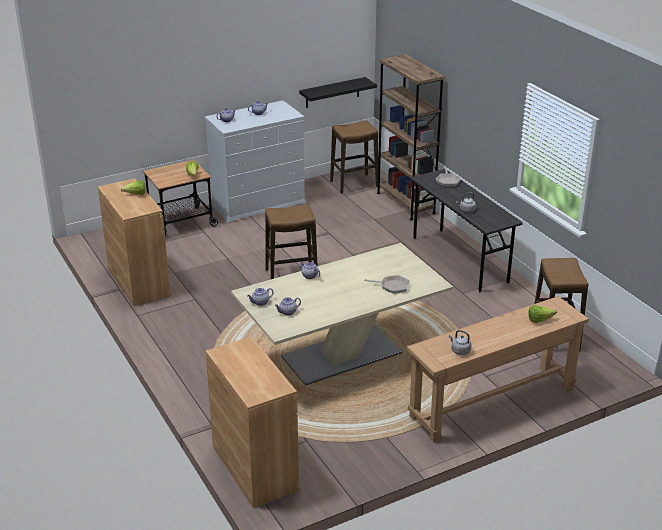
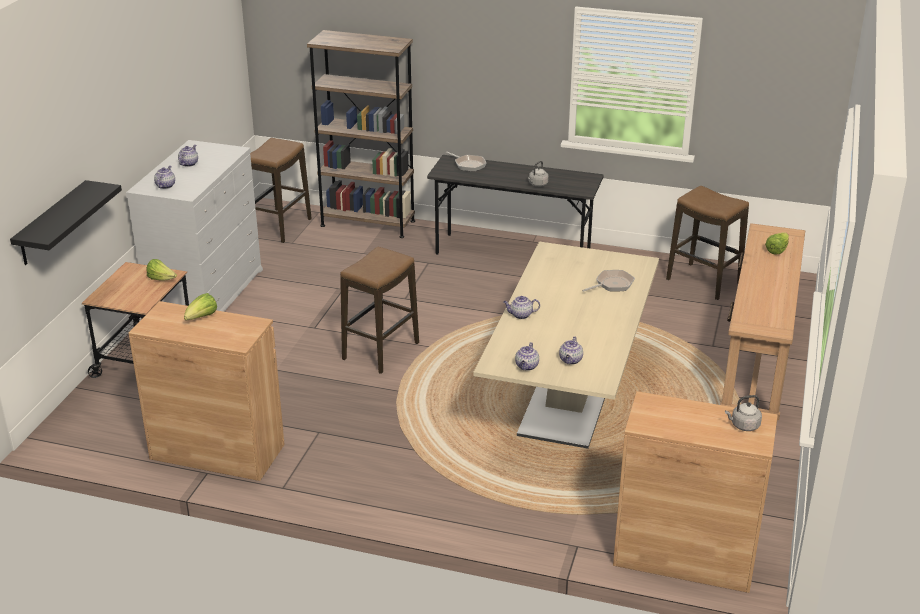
camera: 45 degrees left, 0 degrees up
black shelf [299,77,377,108] -> black shelf moved to [10,180,122,265]
grey kettle [449,330,471,355] -> grey kettle moved to [725,395,762,431]

